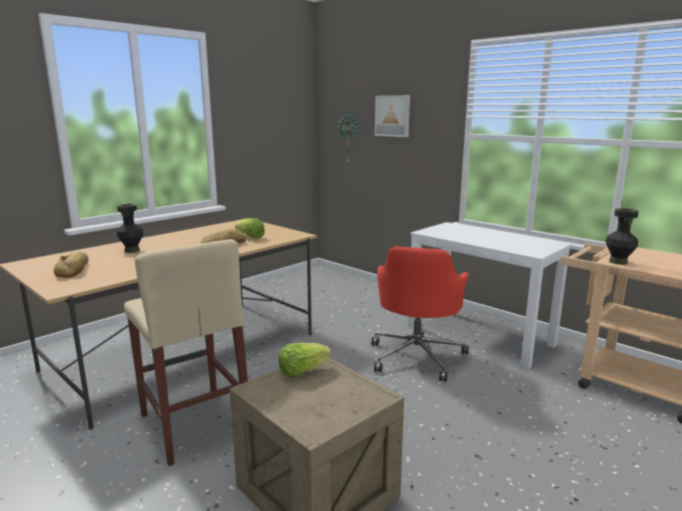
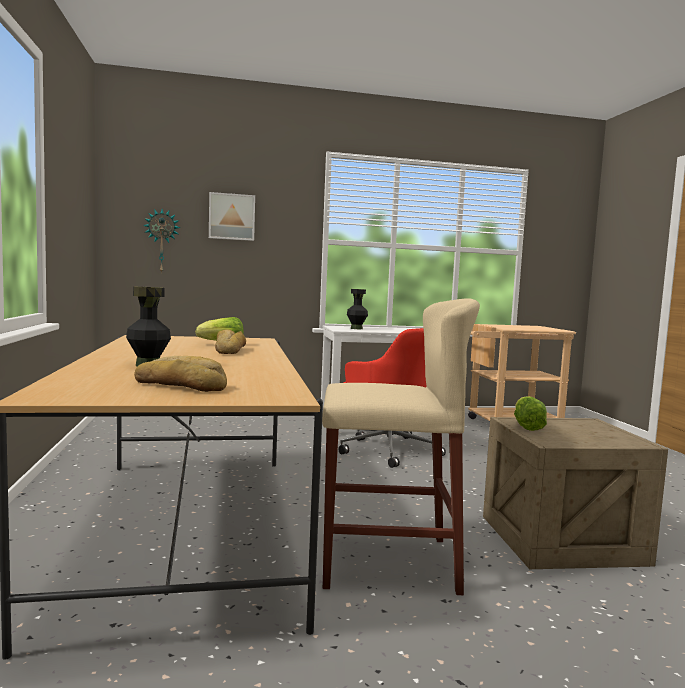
camera: 55 degrees left, 10 degrees down
black vase [605,208,639,265] -> black vase moved to [347,289,368,329]

